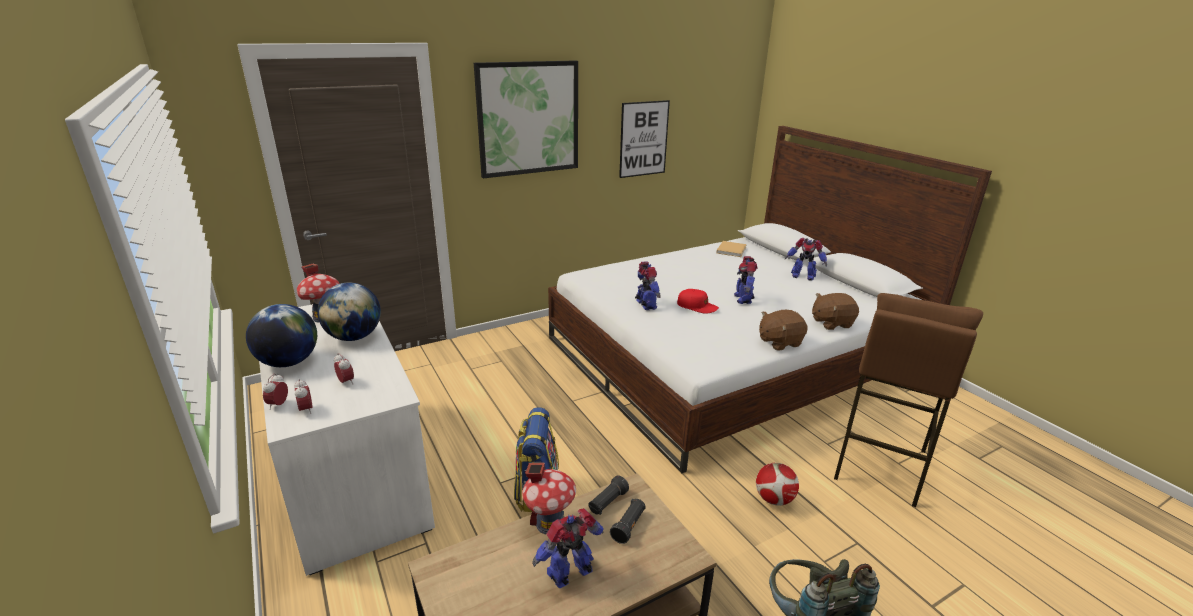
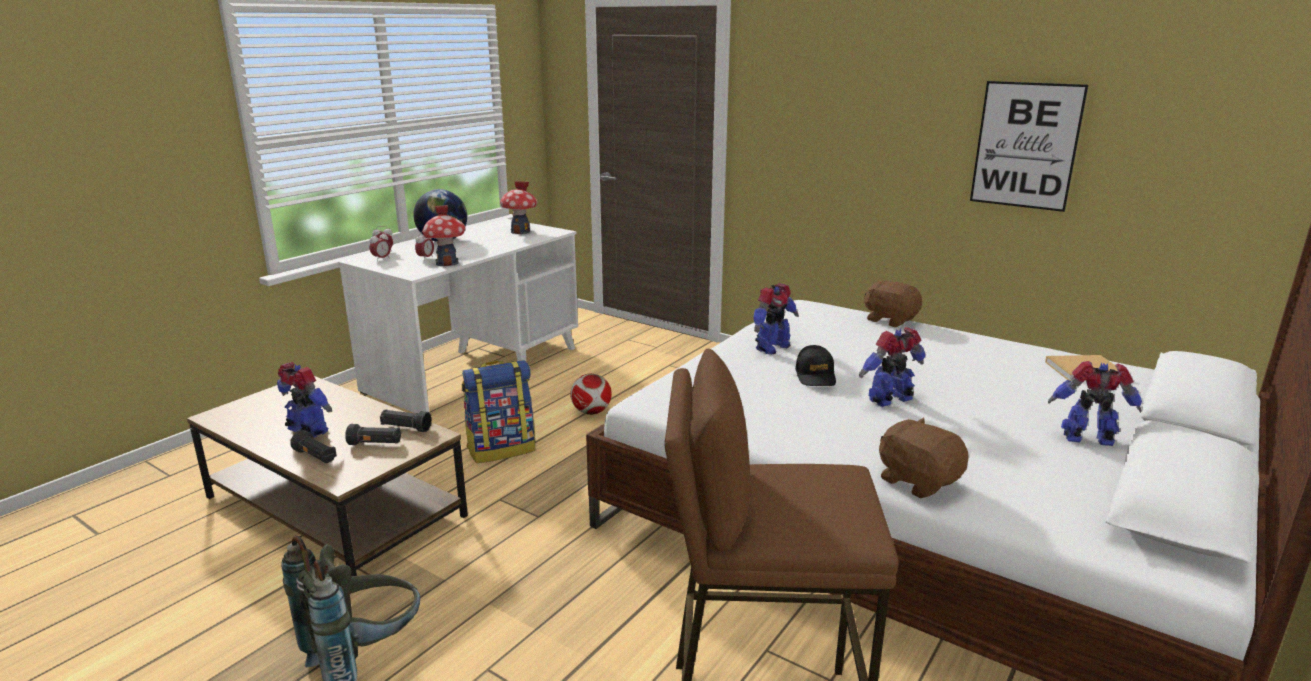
camera: 65 degrees right, 5 degrees down
globe [317,283,381,341] -> none
picture [474,60,578,178] -> none
toy house [522,462,576,534] -> toy house moved to [422,205,465,266]
red cap [677,289,719,314] -> black cap [795,345,836,386]
football [756,463,799,506] -> football moved to [570,374,612,415]
brown plush toy [759,310,808,351] -> brown plush toy moved to [864,280,922,327]
toy robot [785,238,827,281] -> toy robot turned 105 degrees clockwise [1048,361,1142,446]
none -> black flashlight [290,430,337,463]

